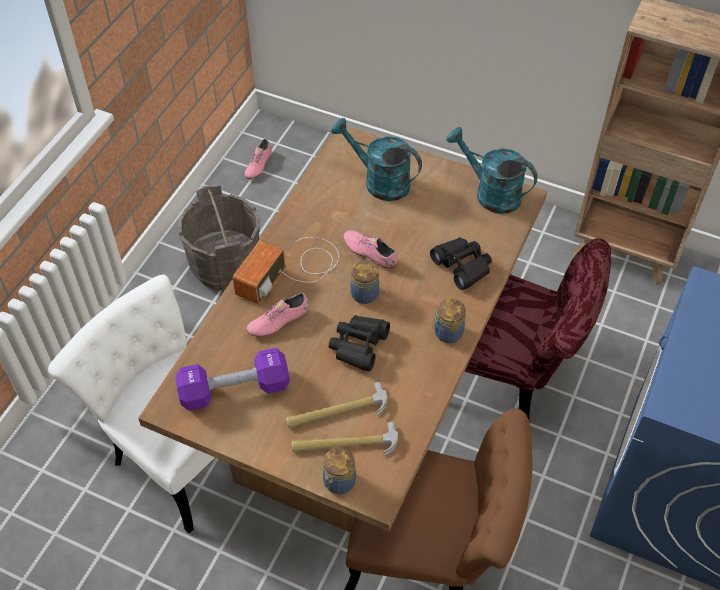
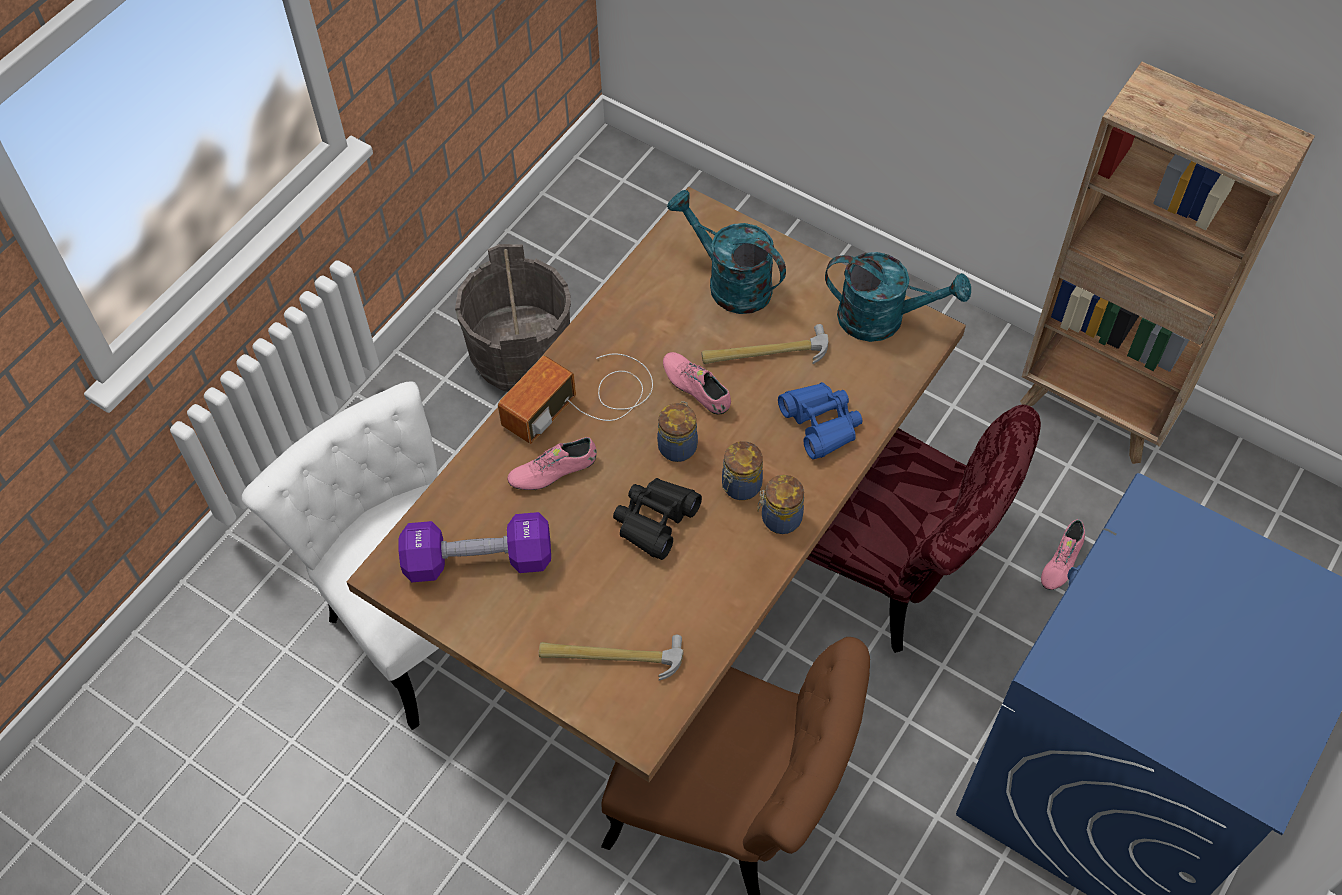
camera: 10 degrees right, 5 degrees up
pink shoe [245,139,272,179] -> pink shoe moved to [1041,519,1085,590]
hammer [286,382,387,428] -> hammer moved to [702,324,828,364]
jar [323,447,356,494] -> jar moved to [722,441,763,500]
black binoculars [430,237,492,290] -> blue binoculars [778,382,862,460]
turquoise watering can [446,127,538,214] -> turquoise watering can turned 150 degrees clockwise [825,252,971,342]

